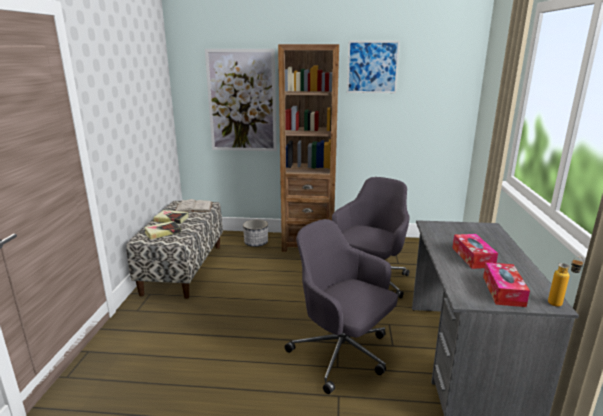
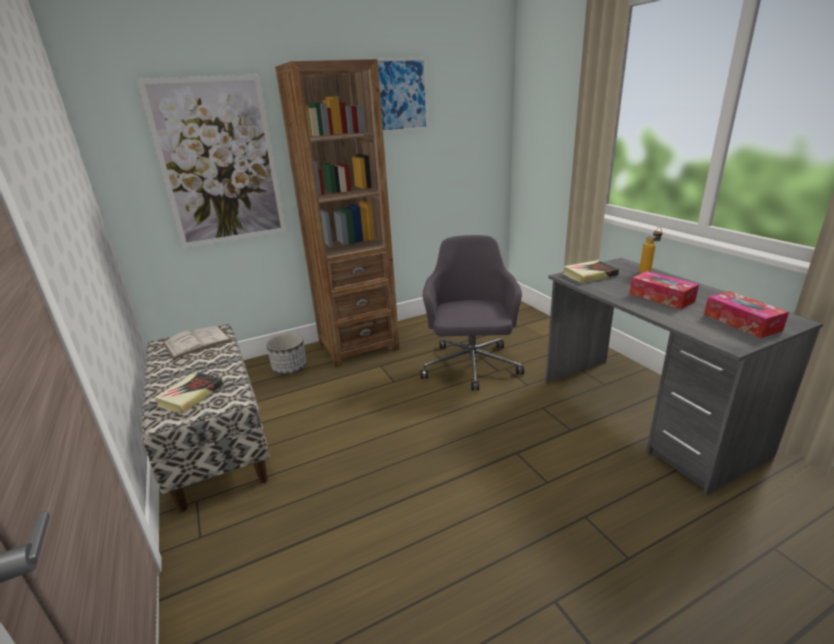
camera: 30 degrees left, 5 degrees up
book [153,210,189,224] -> book moved to [563,260,619,283]
grey office chair [285,219,398,394] -> none
bottle [548,257,584,307] -> bottle moved to [639,227,663,273]

